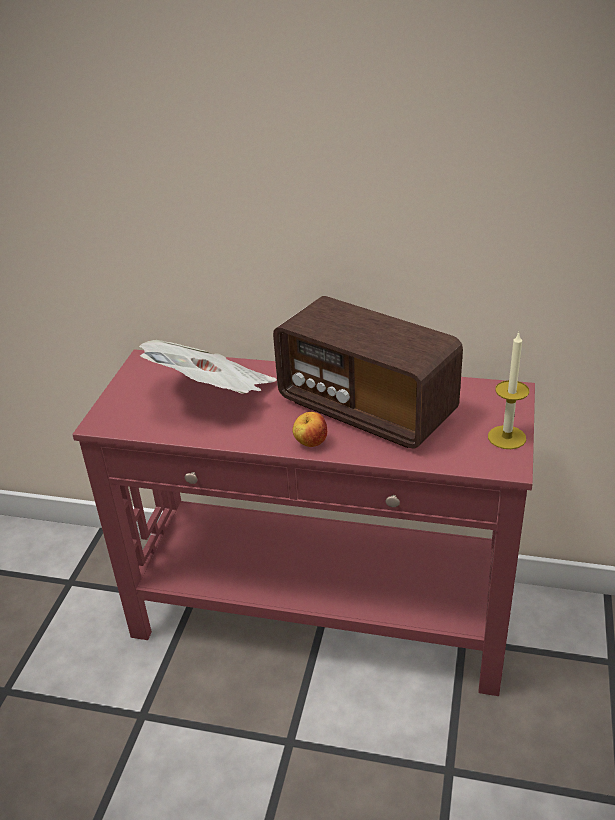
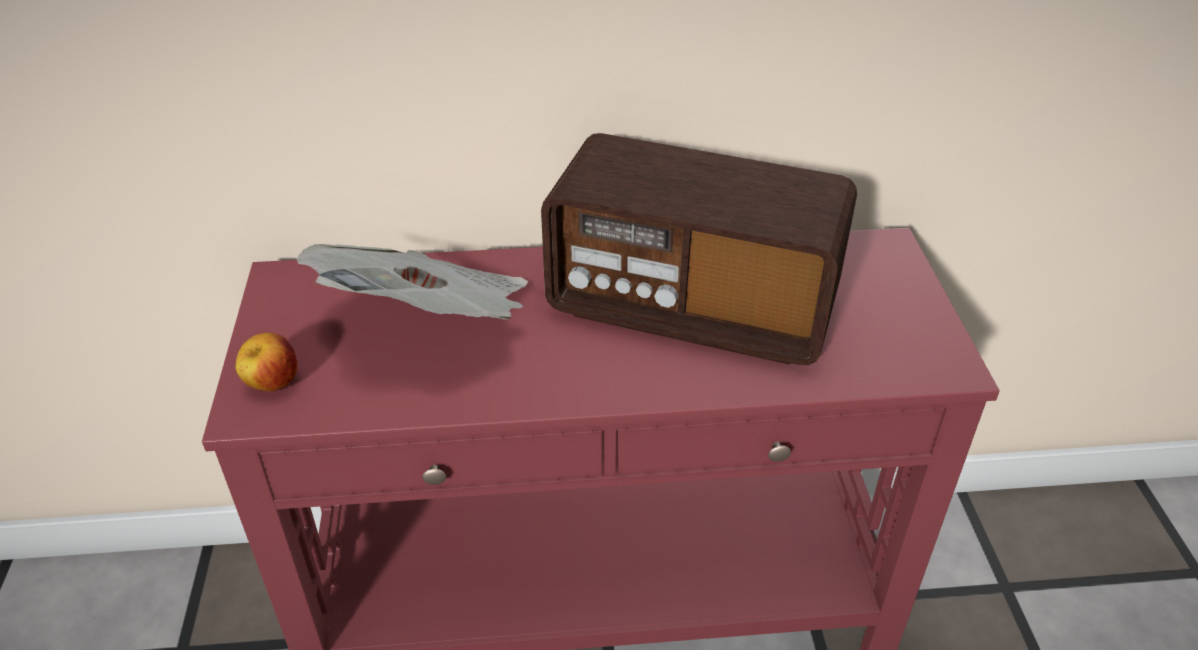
camera: 20 degrees left, 5 degrees up
apple [292,412,327,447] -> apple moved to [235,333,297,391]
candle [488,333,529,449] -> none

